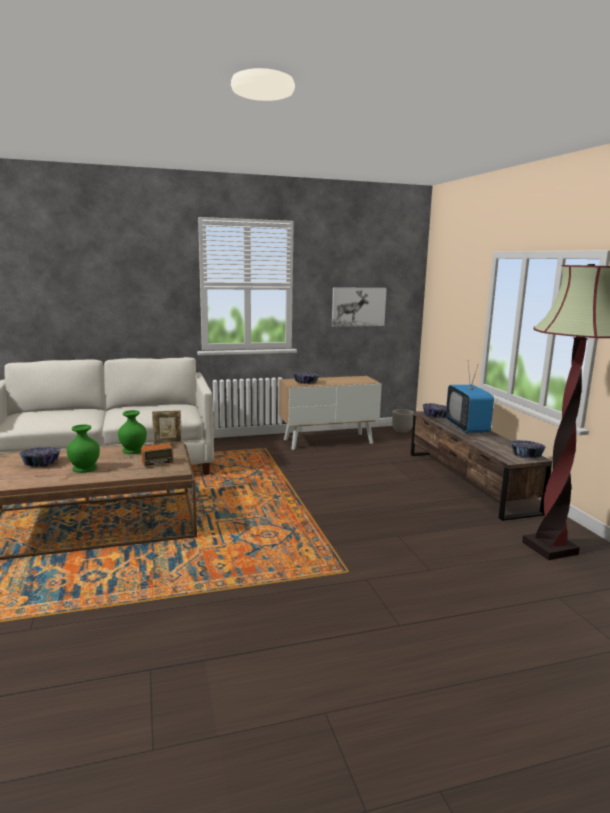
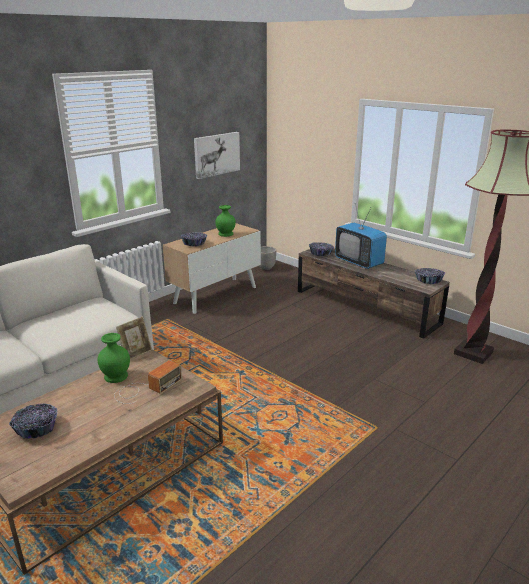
camera: 30 degrees left, 10 degrees up
green vase [67,425,100,473] -> green vase moved to [215,205,236,237]

